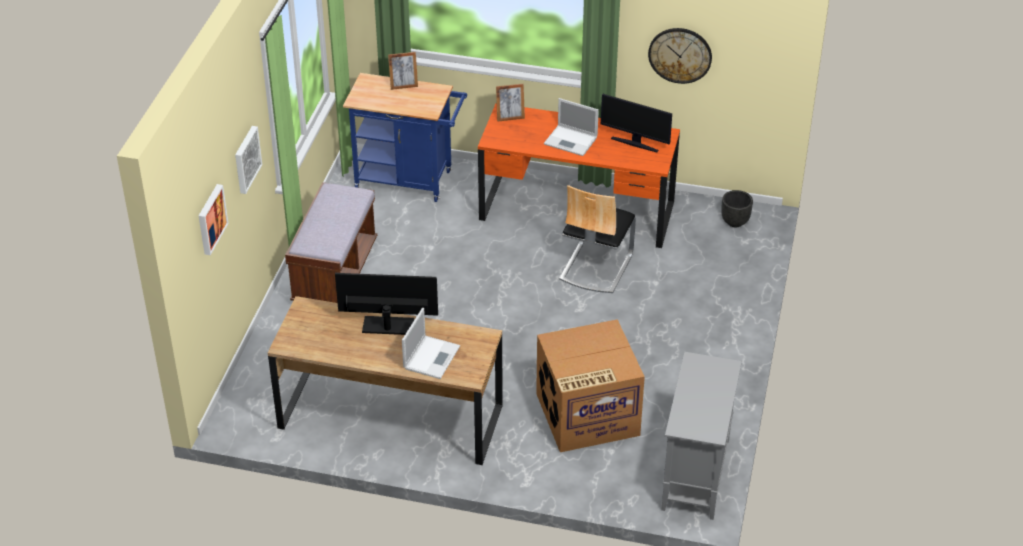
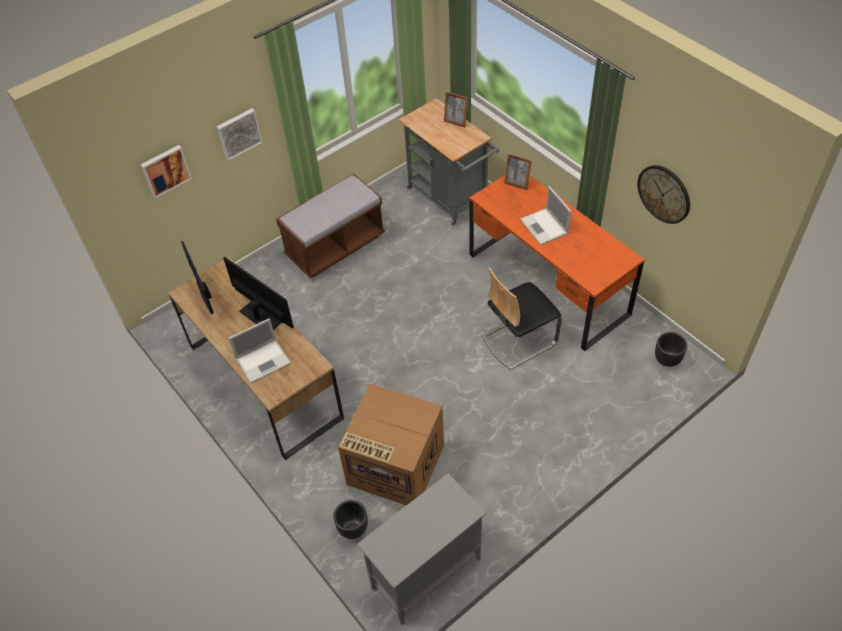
camera: 40 degrees right, 10 degrees up
blue cart [343,73,467,202] -> grey cart [399,98,499,225]
monitor [601,94,672,152] -> monitor moved to [181,241,214,314]
none -> black planter [333,500,368,539]

